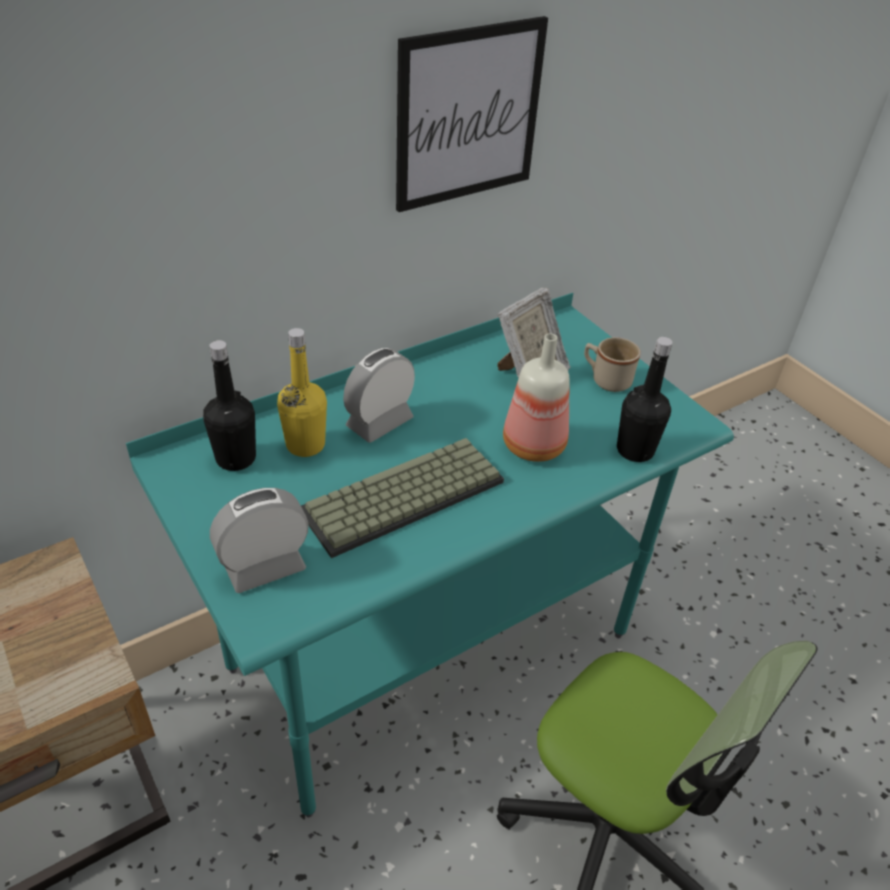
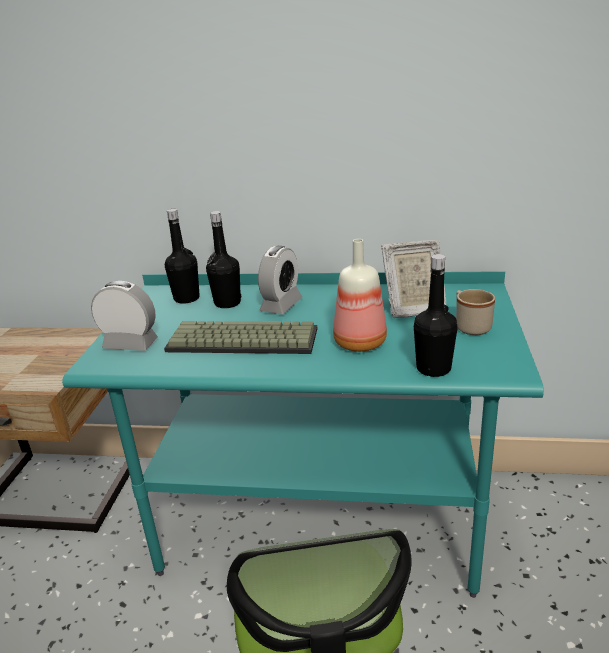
camera: 45 degrees right, 15 degrees down
yellow bottle [277,328,327,457] -> black bottle [206,211,241,308]
alarm clock [343,348,415,443] -> alarm clock turned 120 degrees clockwise [258,246,302,314]
picture [396,16,548,212] -> none

